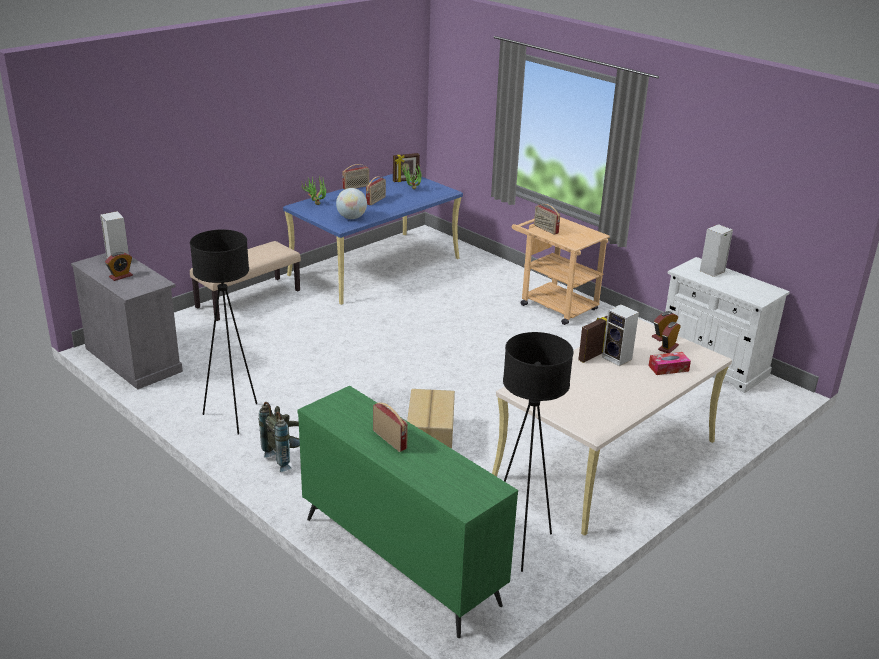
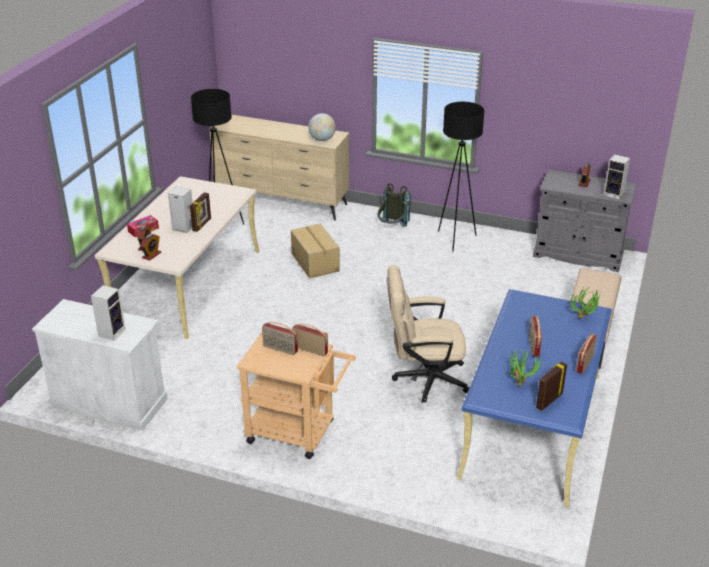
camera: 155 degrees right, 5 degrees up
green dresser [297,386,518,638] -> beige dresser [209,115,349,221]
globe [336,188,367,219] -> globe moved to [308,113,336,141]
radio [373,402,408,452] -> radio moved to [262,322,298,355]
none -> beige office chair [387,265,469,402]

